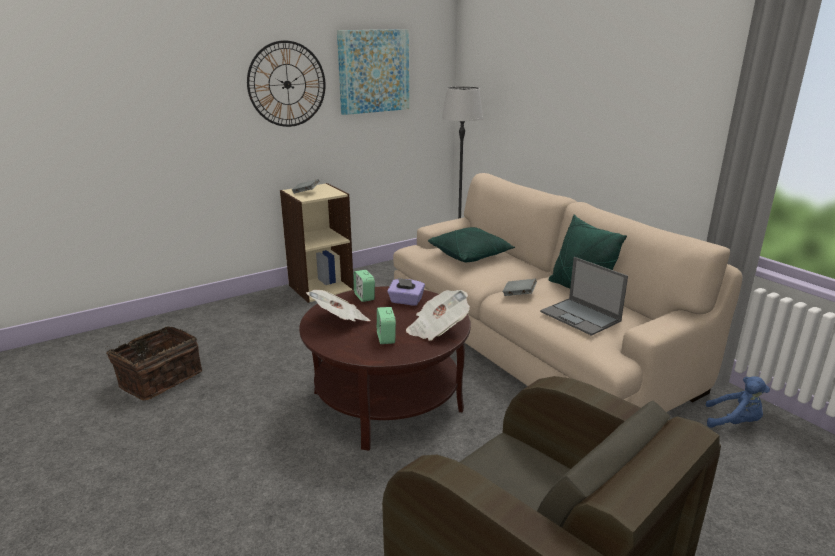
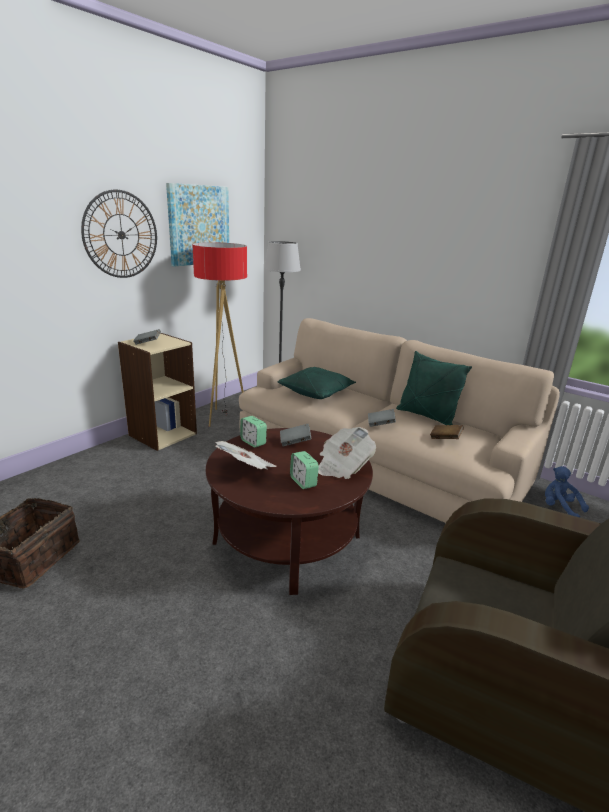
camera: 20 degrees left, 0 degrees up
purple tissue box [387,278,425,306] -> grey book [280,424,311,446]
laptop [540,257,628,336] -> brown book [430,425,464,439]
blue plush toy [706,376,770,428] -> blue plush toy turned 135 degrees counterclockwise [545,466,589,518]
none -> floor lamp [192,242,247,427]

